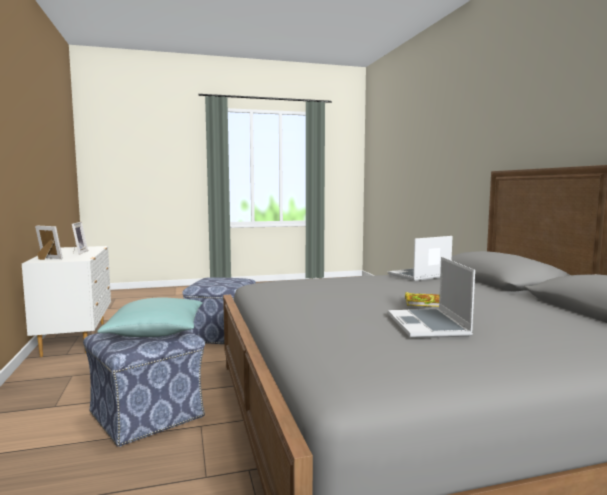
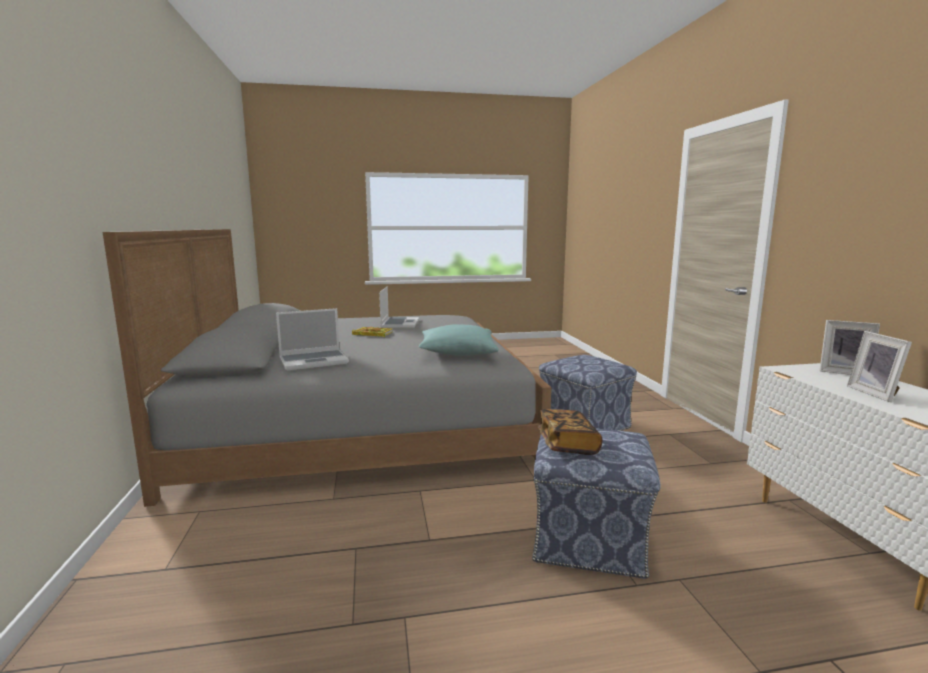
camera: 175 degrees left, 5 degrees up
turquoise pillow [97,297,203,337] -> turquoise pillow moved to [419,324,499,356]
none -> book [538,409,603,455]

